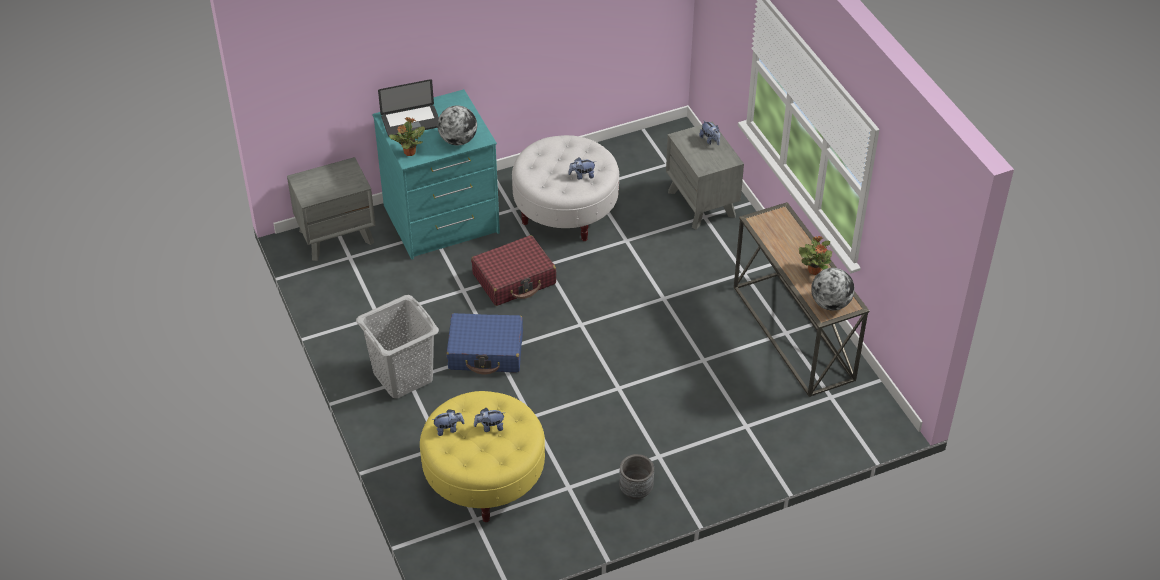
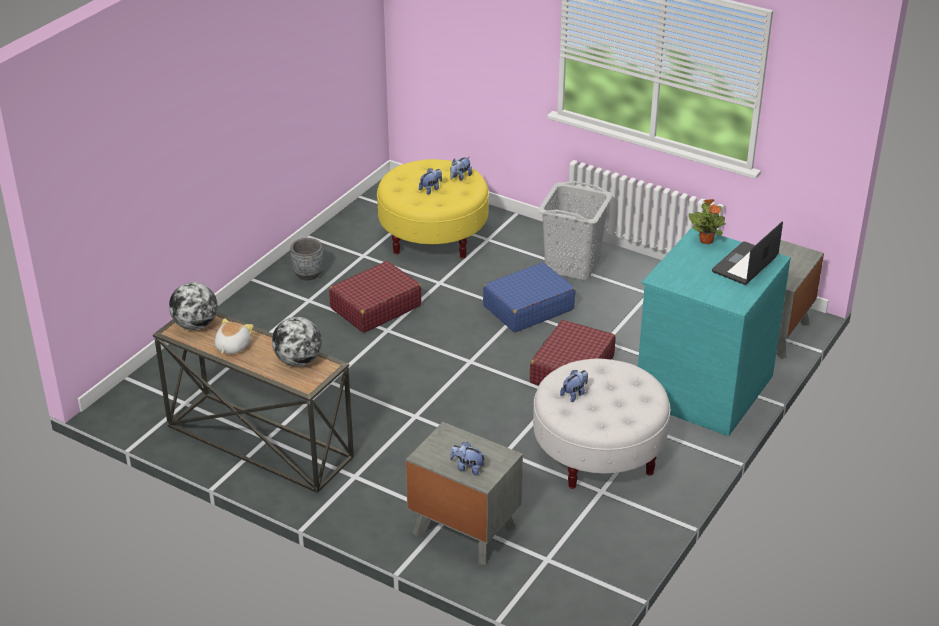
camera: 145 degrees right, 10 degrees down
globe [437,105,477,145] -> globe moved to [272,317,322,366]
potted plant [799,236,832,275] -> plush toy [215,318,253,354]
none -> red suitcase [329,261,422,333]

